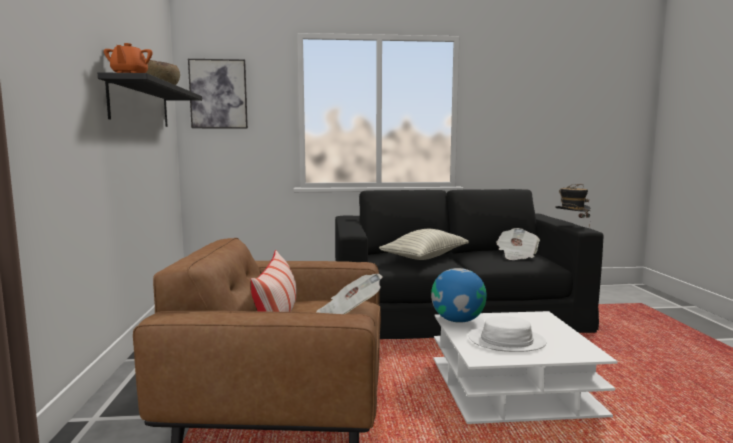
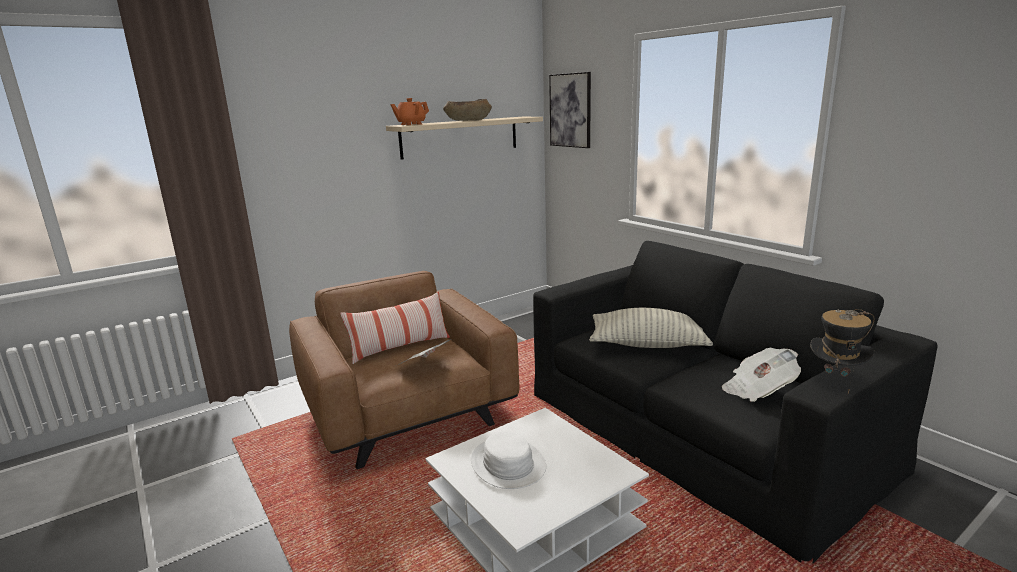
camera: 60 degrees right, 10 degrees up
black shelf [98,72,202,127] -> beige shelf [386,117,543,160]
globe [431,268,487,323] -> none

